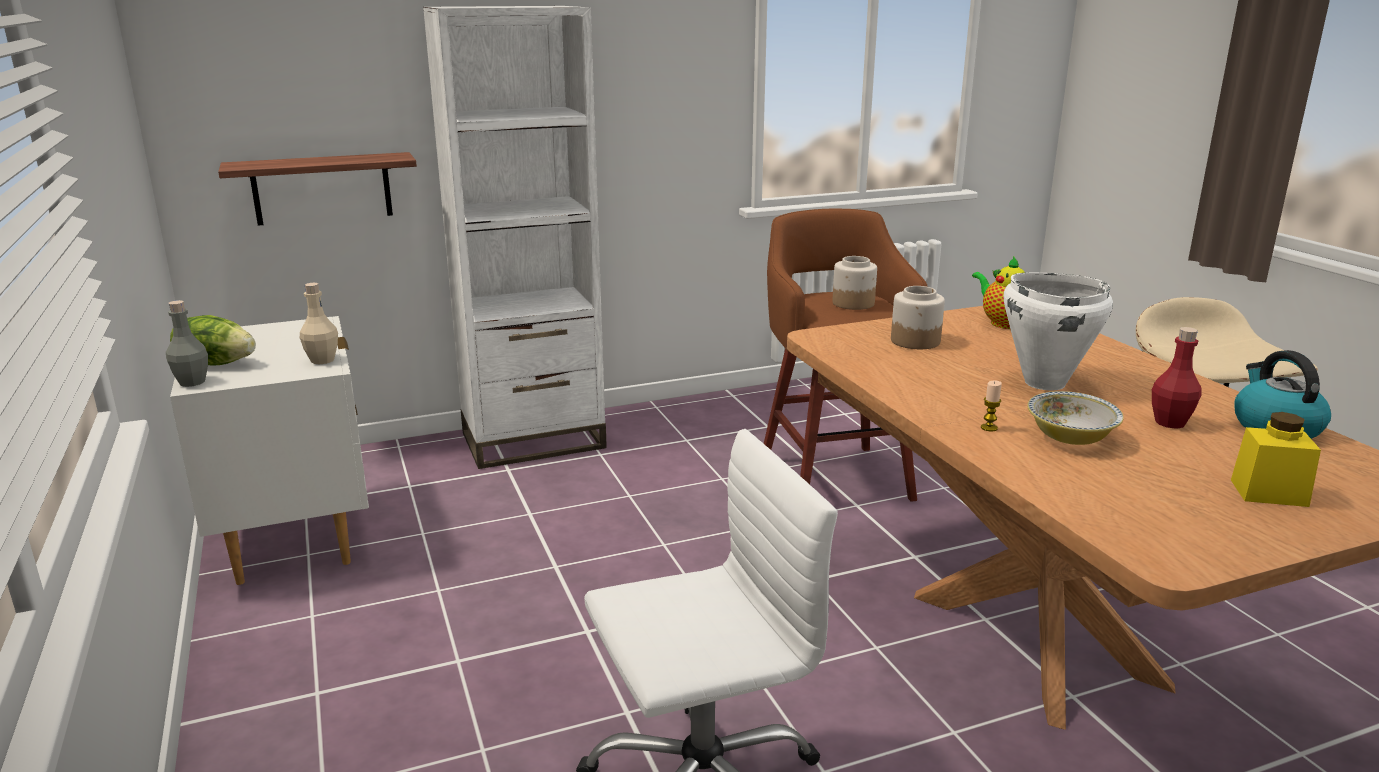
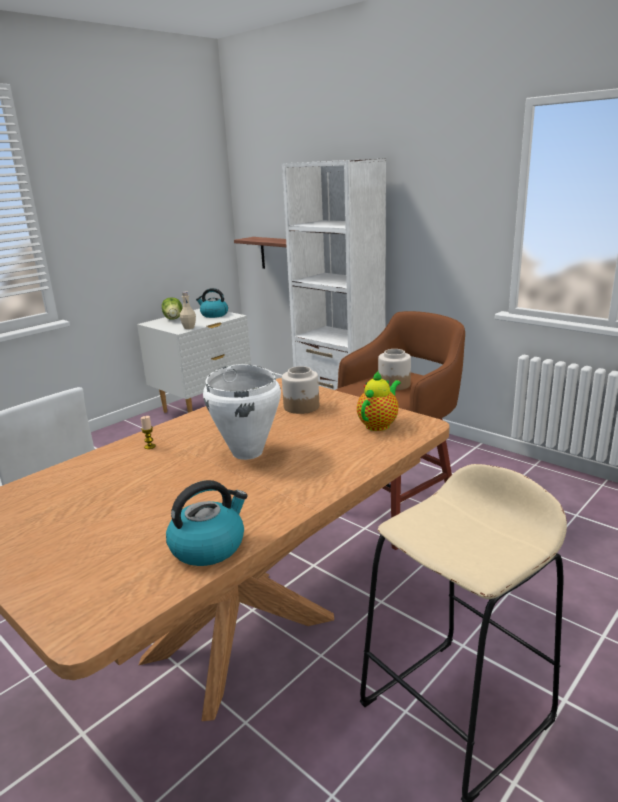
camera: 65 degrees right, 0 degrees up
grey bottle [166,300,208,387] -> none
bowl [1027,391,1124,445] -> none
red bottle [1152,327,1202,429] -> none
yellow jar [1231,412,1321,507] -> none
none -> kettle [196,288,228,318]

